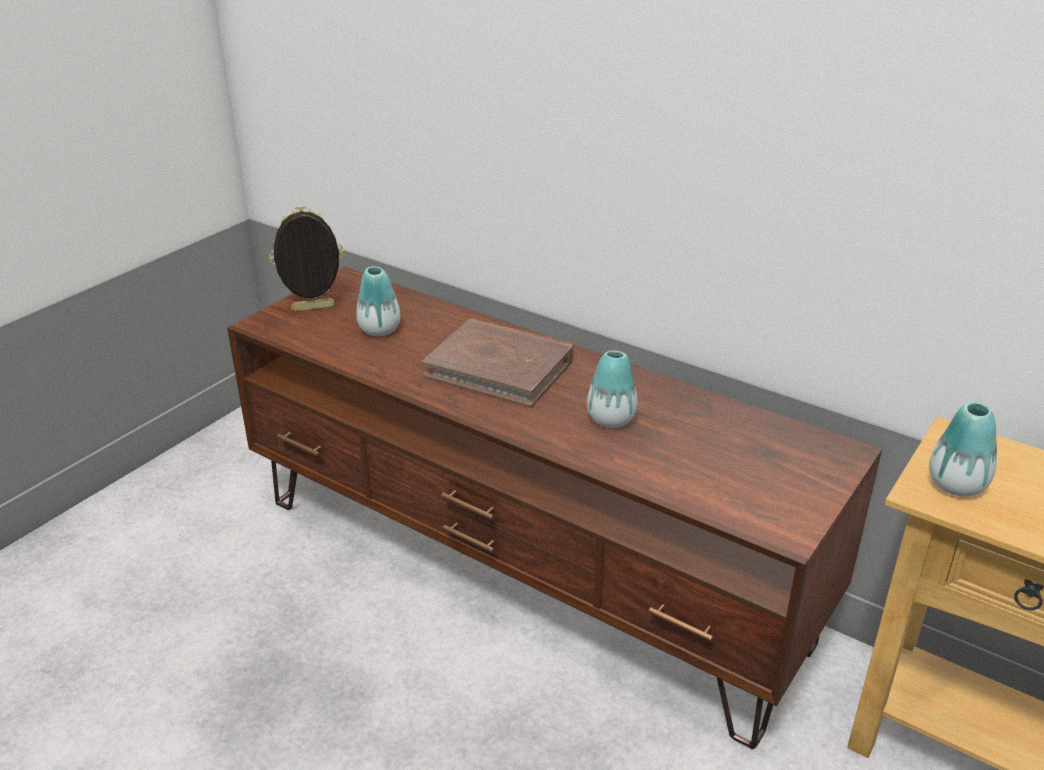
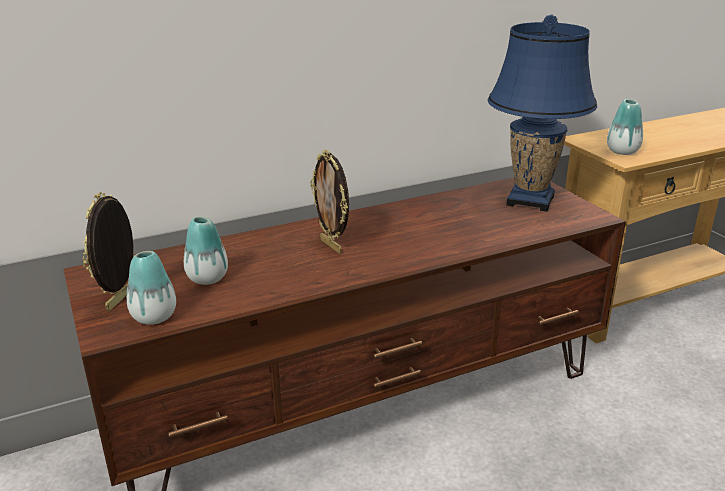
camera: 60 degrees left, 5 degrees down
brown book [422,318,574,408] -> picture frame [311,150,349,254]
vase [587,351,638,428] -> vase moved to [127,251,176,325]
none -> blue table lamp [488,14,597,212]

